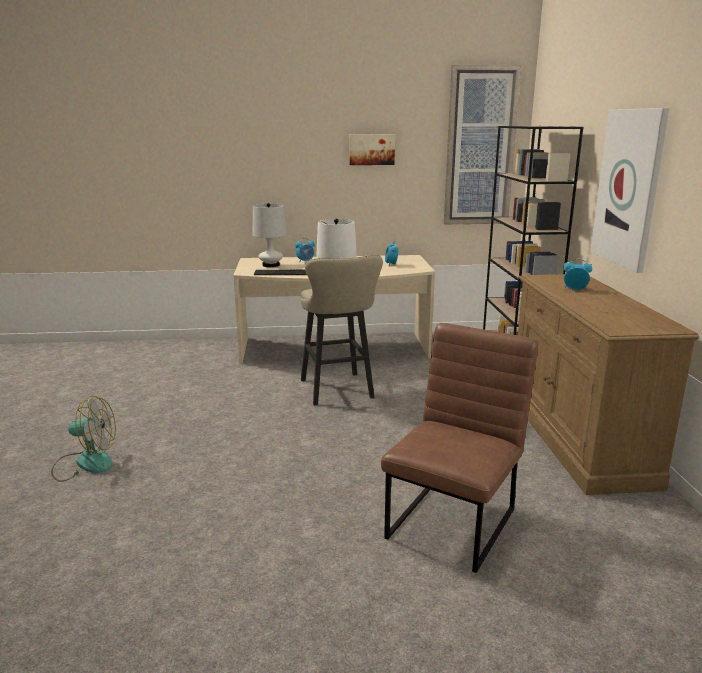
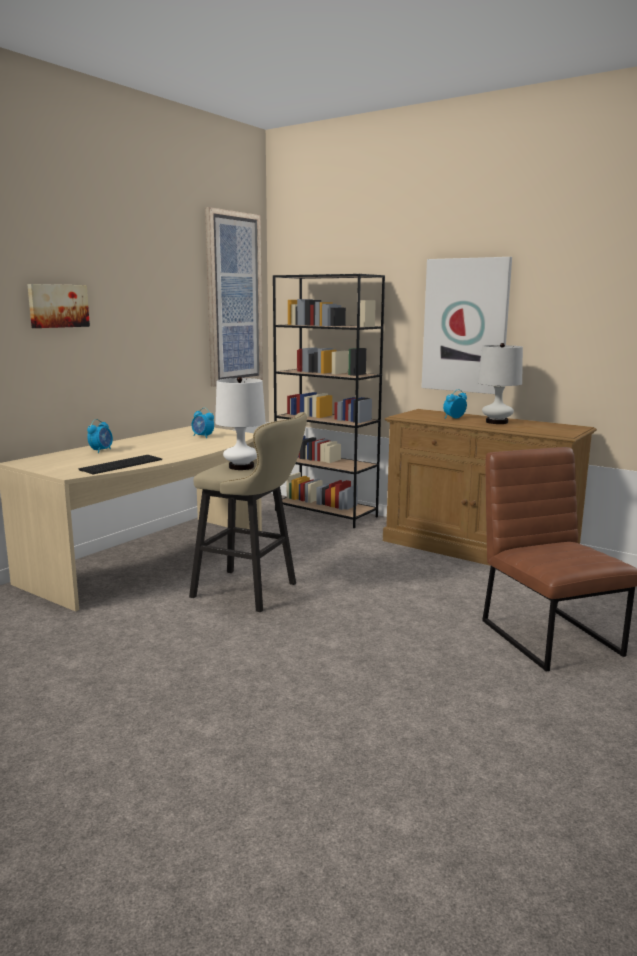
camera: 50 degrees left, 5 degrees down
fan [51,395,116,482] -> none
white table lamp [253,203,287,267] -> white table lamp moved to [478,343,523,424]
picture [349,134,395,165] -> picture moved to [27,284,90,328]

